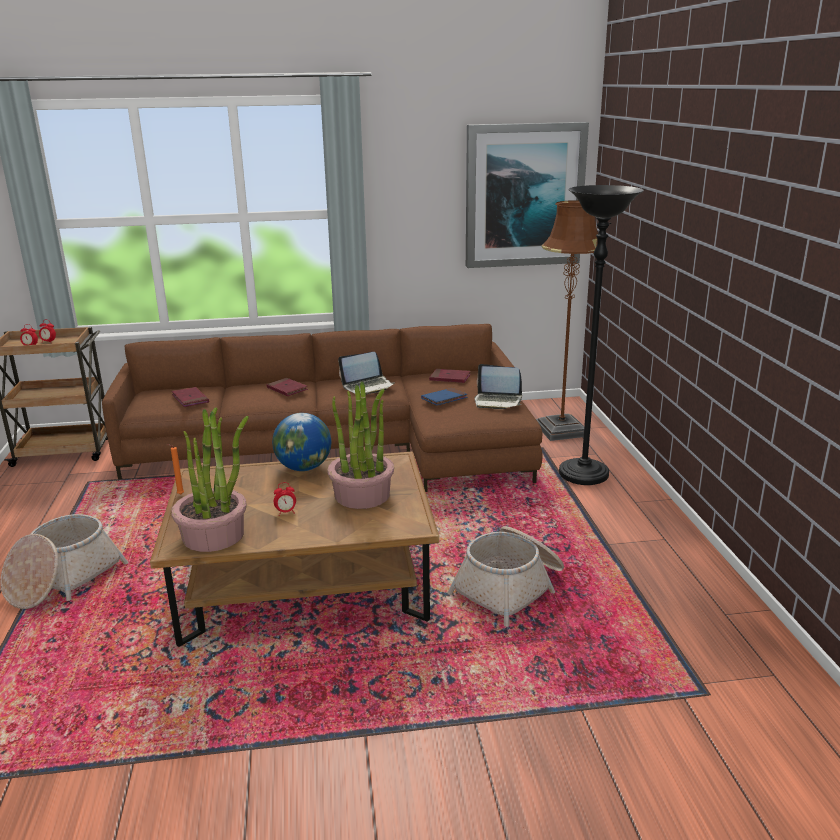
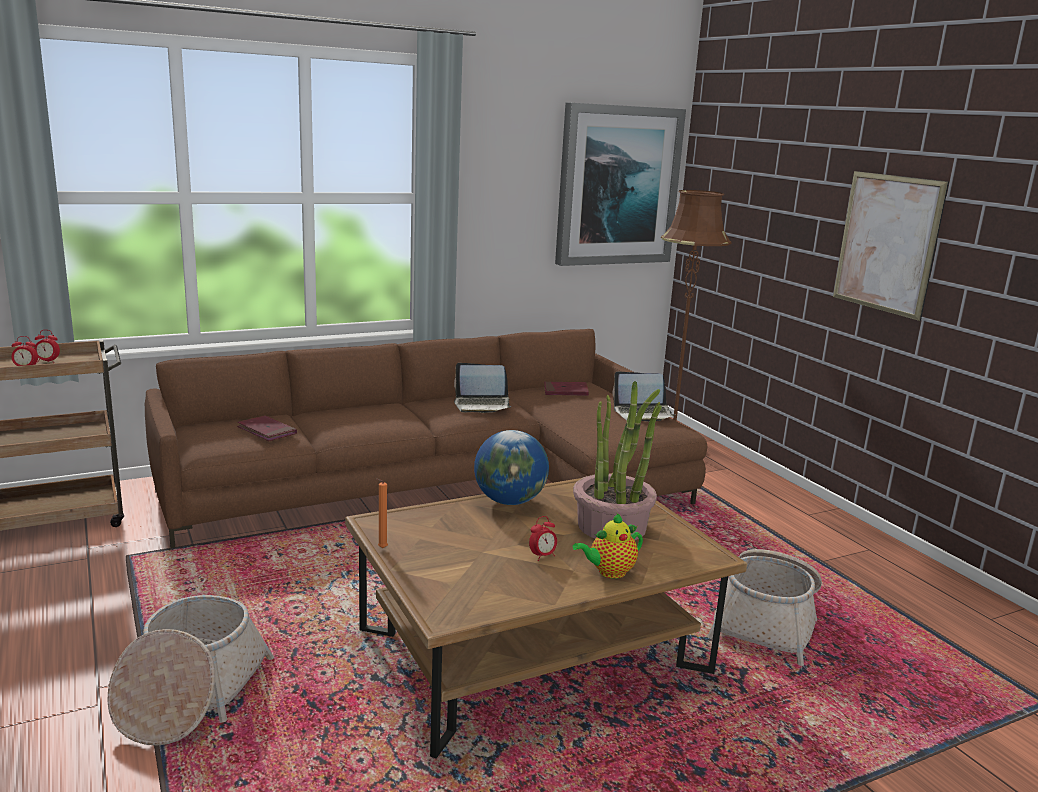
camera: 20 degrees left, 5 degrees down
potted plant [171,407,249,552] -> none
red book [267,378,308,396] -> none
laptop [338,352,395,396] -> laptop turned 45 degrees clockwise [454,363,512,413]
blue book [421,388,467,406] -> none
black floor lamp [559,185,644,485] -> none
none -> teapot [573,513,643,579]
none -> picture [833,171,949,321]

